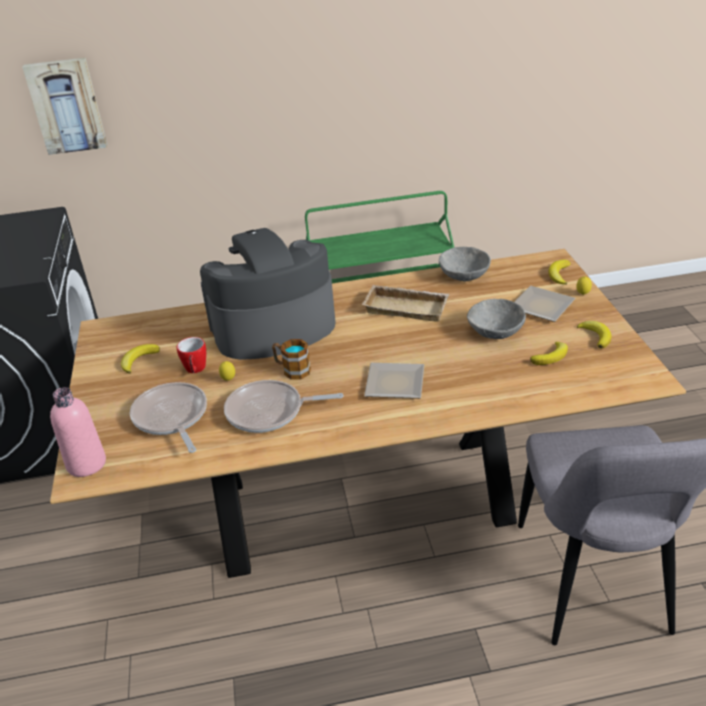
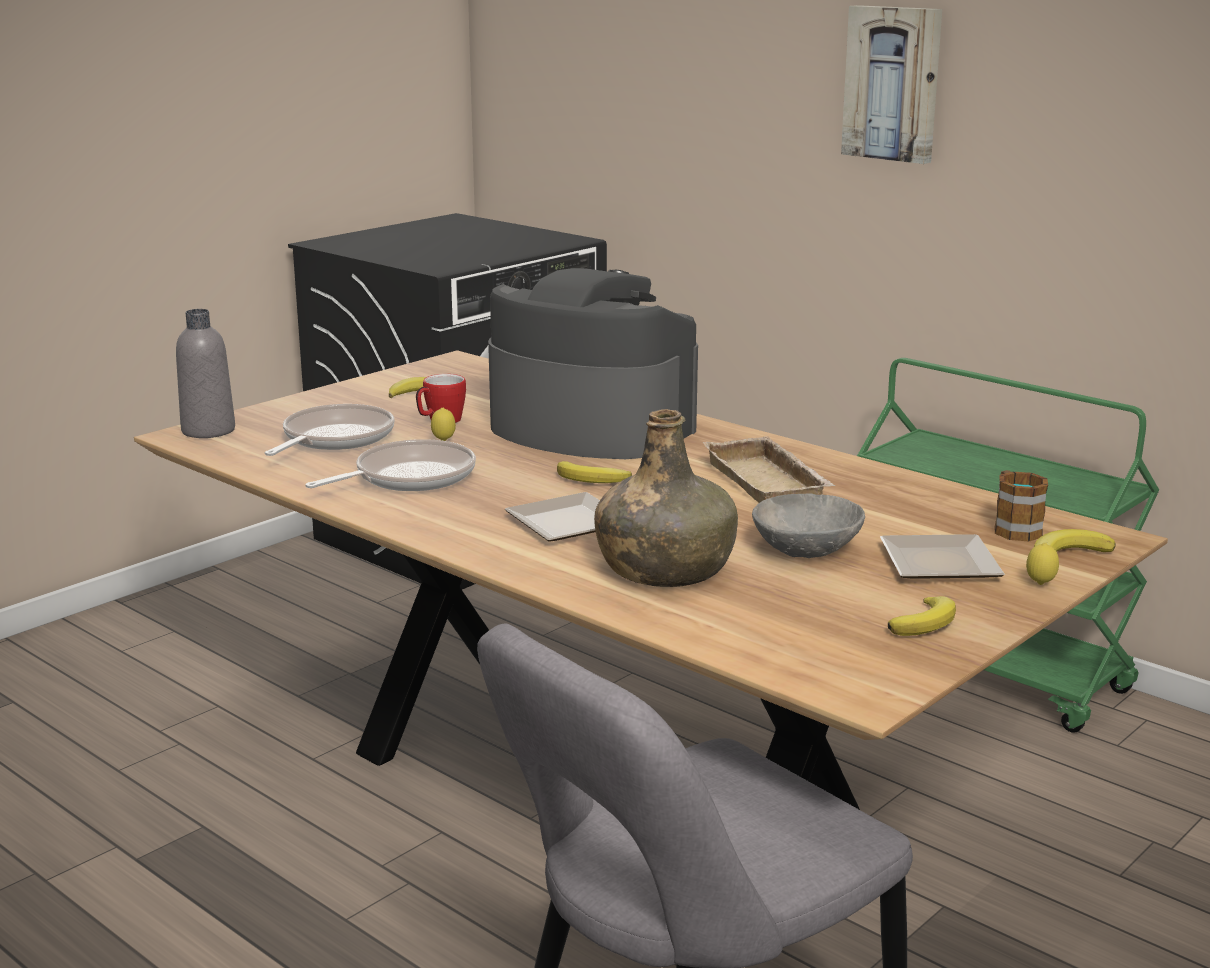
camera: 50 degrees right, 15 degrees down
picture [22,58,107,155] -> picture moved to [841,5,942,164]
pink bottle [50,387,106,477] -> grey bottle [176,309,235,438]
frying pan [224,380,343,433] -> frying pan turned 90 degrees clockwise [305,439,476,491]
mug [272,339,311,379] -> mug moved to [994,470,1048,541]
grey bowl [439,247,491,282] -> none
banana [530,342,568,365] -> banana moved to [557,461,632,483]
none -> green bottle [594,409,738,587]

